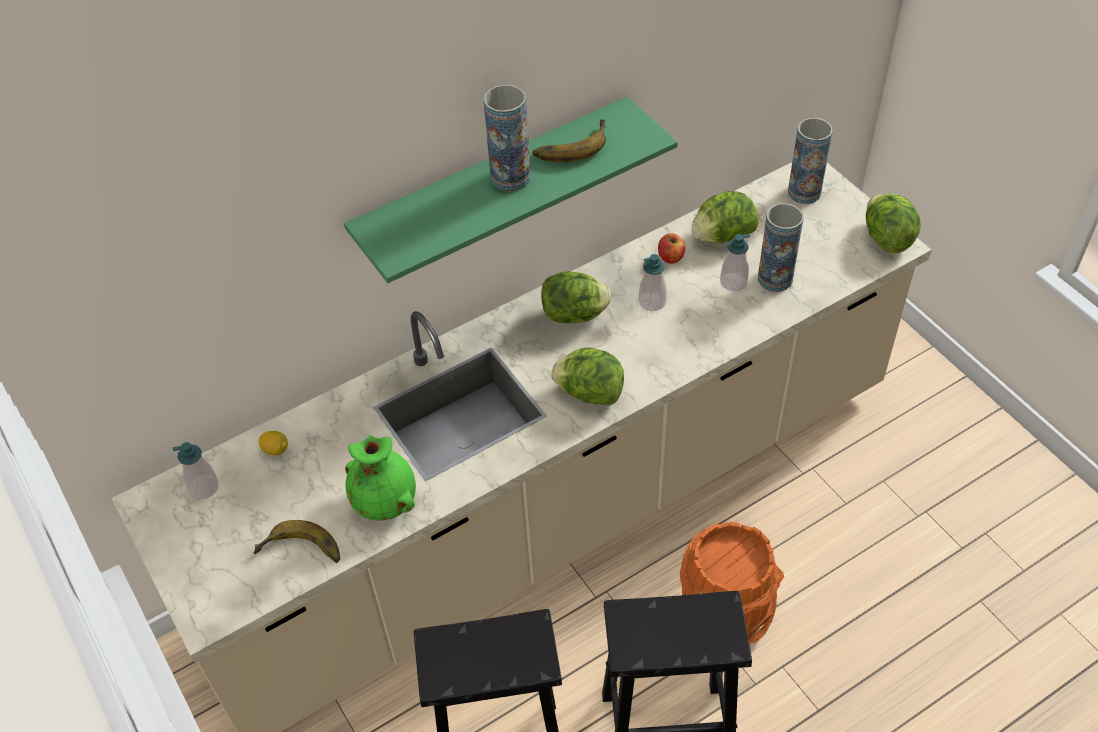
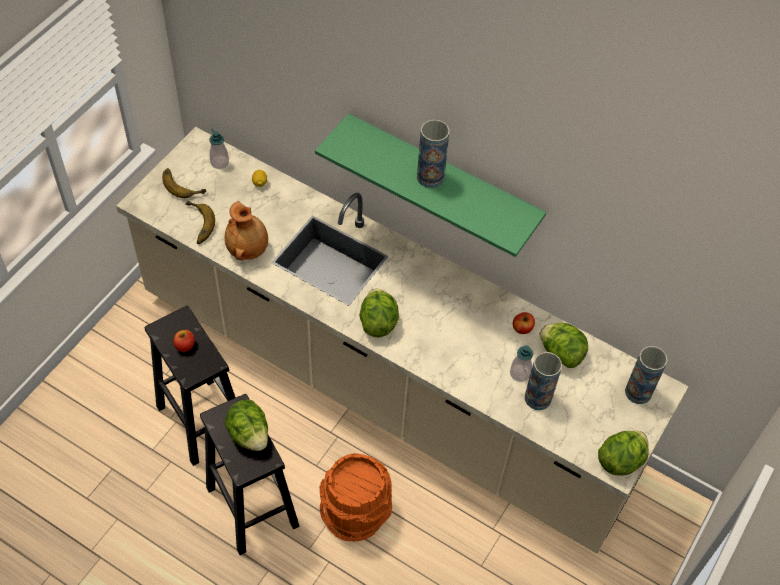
camera: 60 degrees right, 5 degrees up
green vase [345,435,416,520] -> brown vase [225,201,268,260]
banana [533,119,606,162] -> banana moved to [162,168,207,198]
lettuce [541,271,611,323] -> lettuce moved to [225,400,268,451]
soap dispenser [639,254,667,311] -> none
none -> apple [173,330,195,352]

